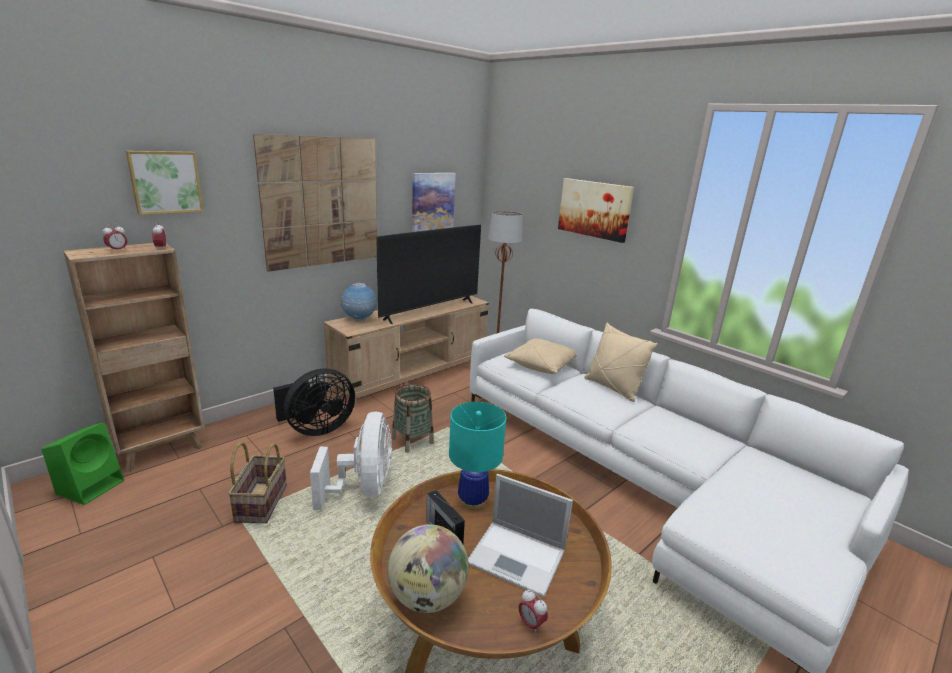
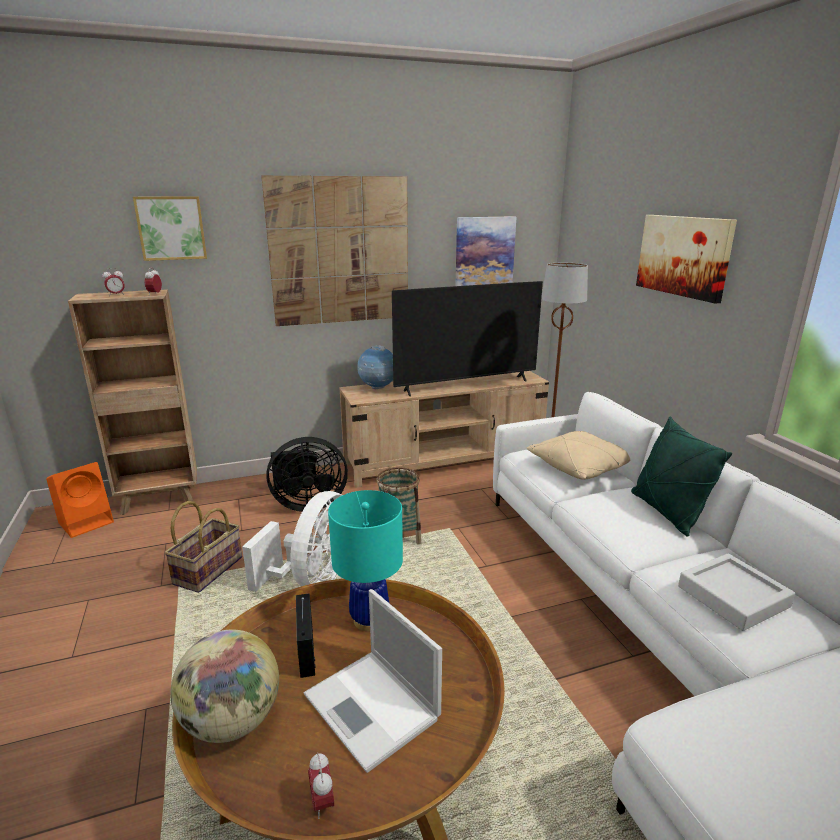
camera: 25 degrees right, 0 degrees up
green speaker [42,422,124,505] -> orange speaker [46,462,114,538]
beige pillow [584,323,658,402] -> green pillow [631,417,732,537]
none -> grey tray [678,553,795,631]

